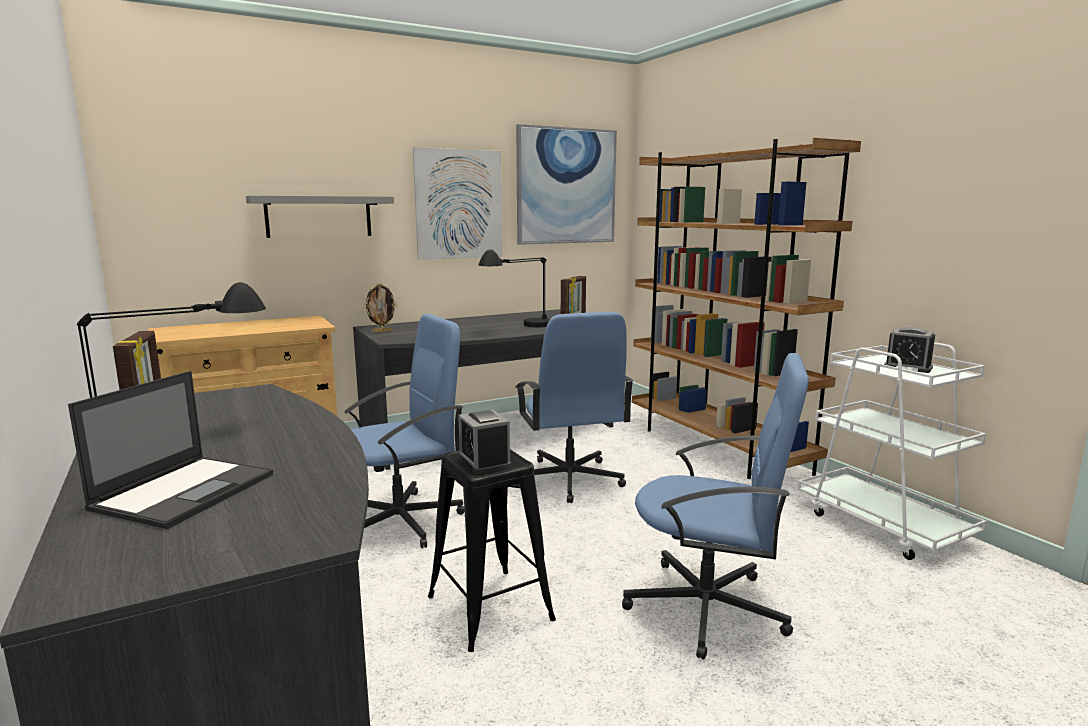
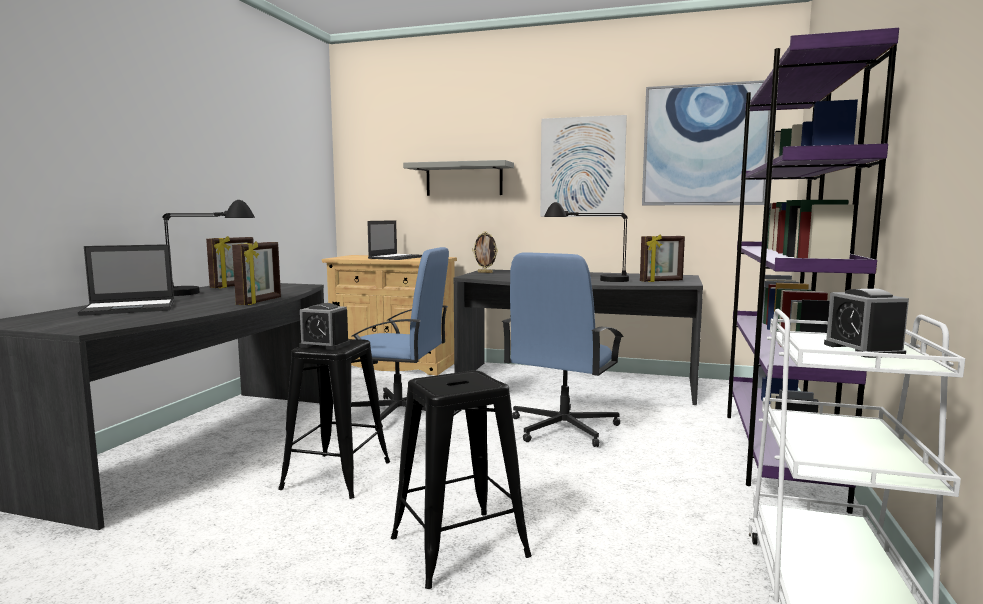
camera: 45 degrees right, 5 degrees down
alarm clock [458,410,511,474] -> alarm clock turned 90 degrees counterclockwise [299,303,350,350]
blue office chair [622,353,809,660] -> black stool [391,371,532,589]
brown bookcase [632,138,861,479] -> purple bookcase [727,28,899,514]
none -> picture frame [232,241,281,305]
none -> laptop [367,220,422,260]

